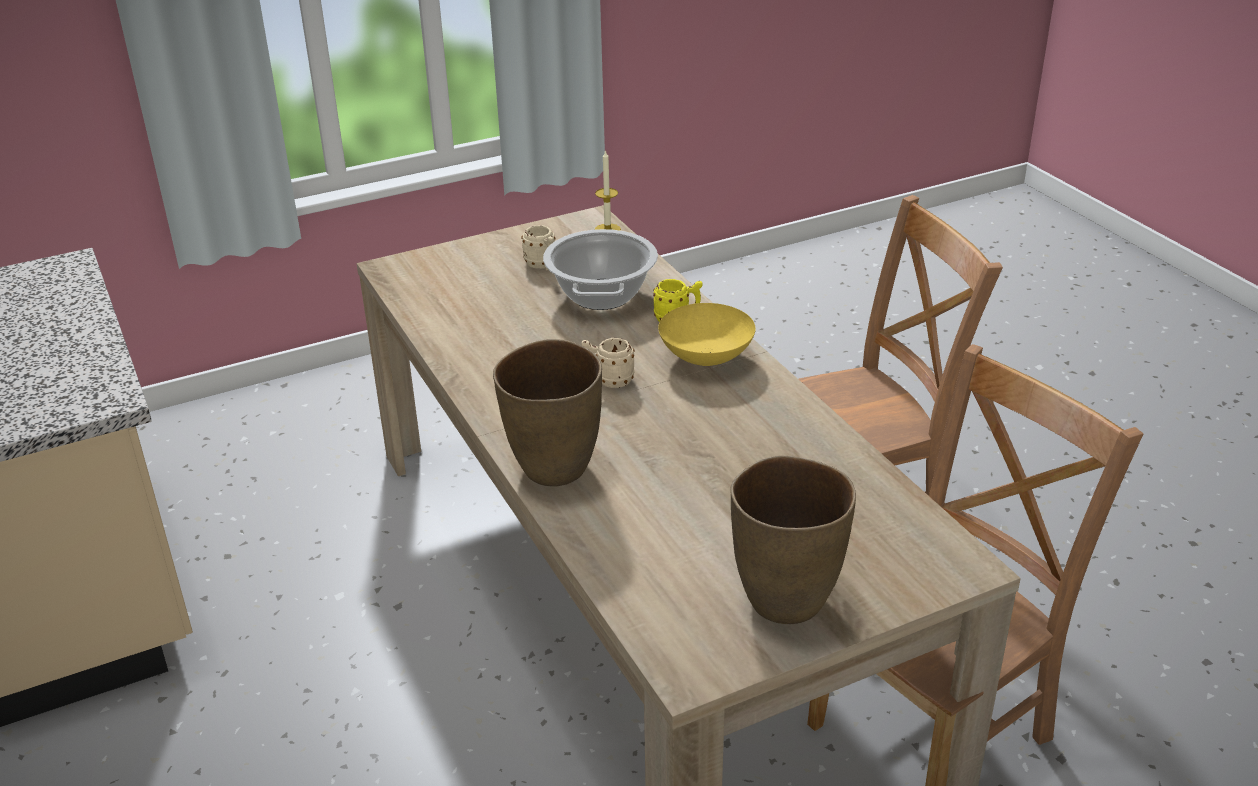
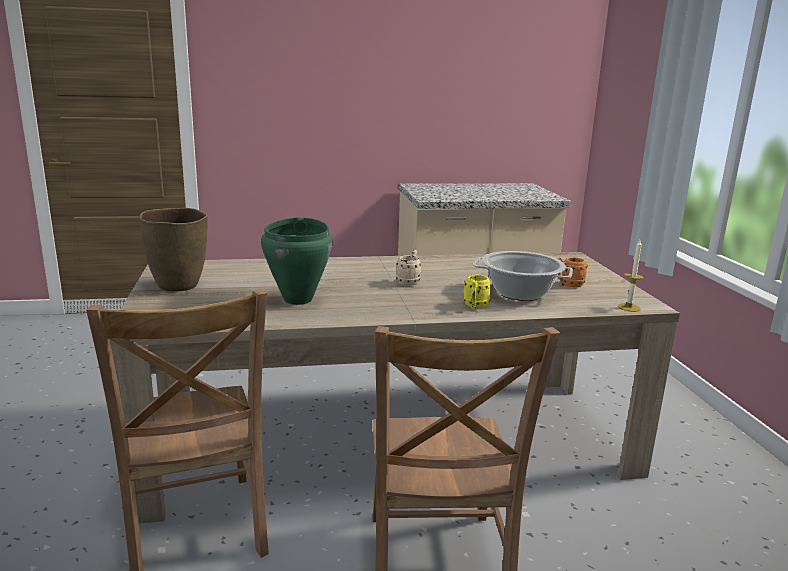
camera: 105 degrees right, 15 degrees down
brown vase [493,339,602,487] -> none
beige mug [521,225,556,270] -> orange mug [557,257,588,287]
yellow bowl [658,303,756,366] -> none
none -> green cooking pot [261,217,333,305]

